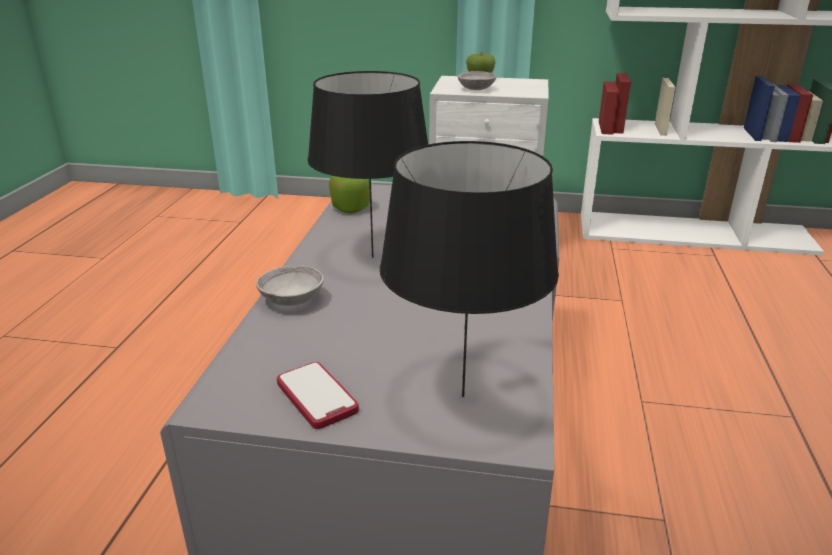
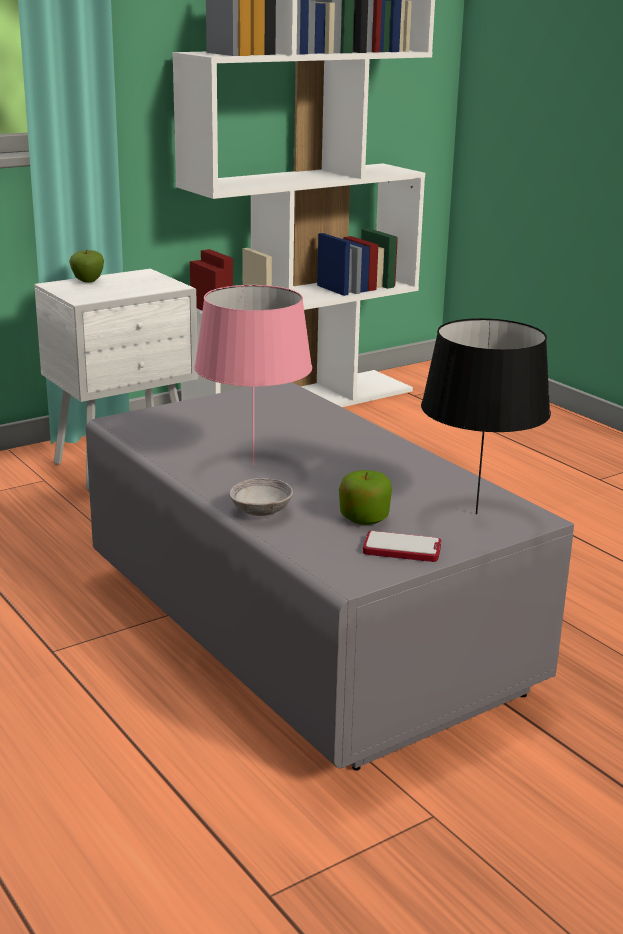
camera: 45 degrees left, 5 degrees down
black table lamp [307,71,428,258] -> pink table lamp [194,285,312,466]
apple [329,176,370,213] -> apple moved to [339,470,392,525]
grey bowl [458,71,496,90] -> none

